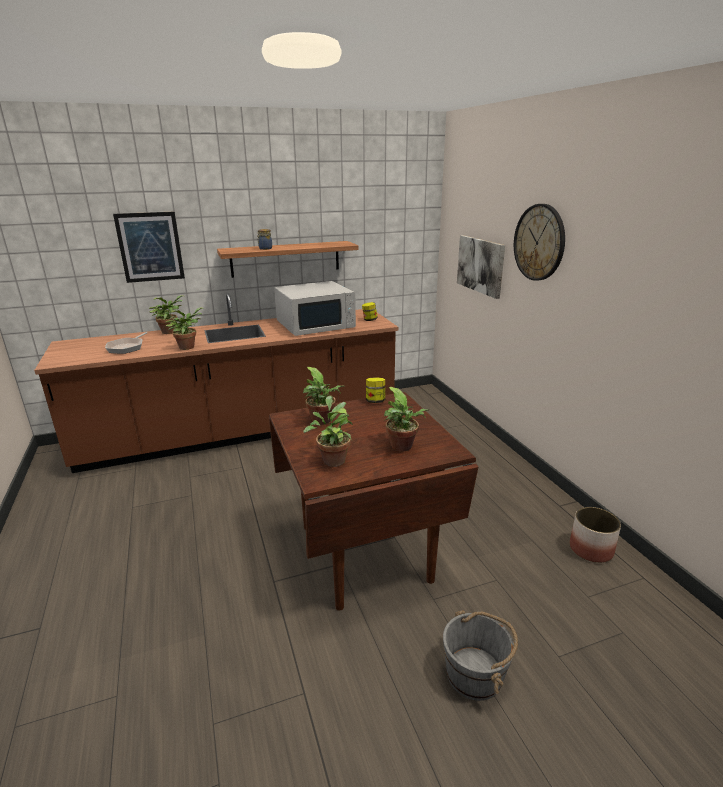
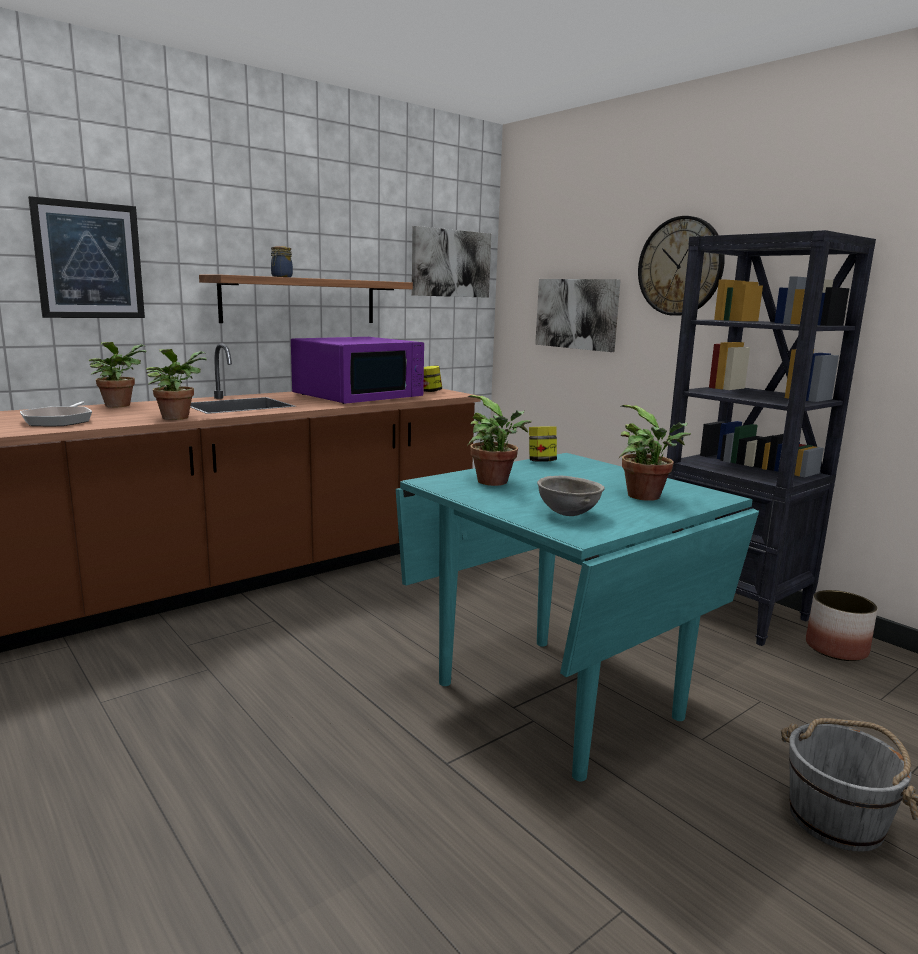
camera: 20 degrees left, 10 degrees down
brown dining table [269,392,479,611] -> turquoise dining table [396,453,759,781]
white microwave [274,281,356,336] -> purple microwave [291,337,424,404]
potted plant [303,396,353,467] -> grey bowl [537,476,605,516]
none -> picture [412,226,491,298]
none -> black bookcase [667,230,876,646]

